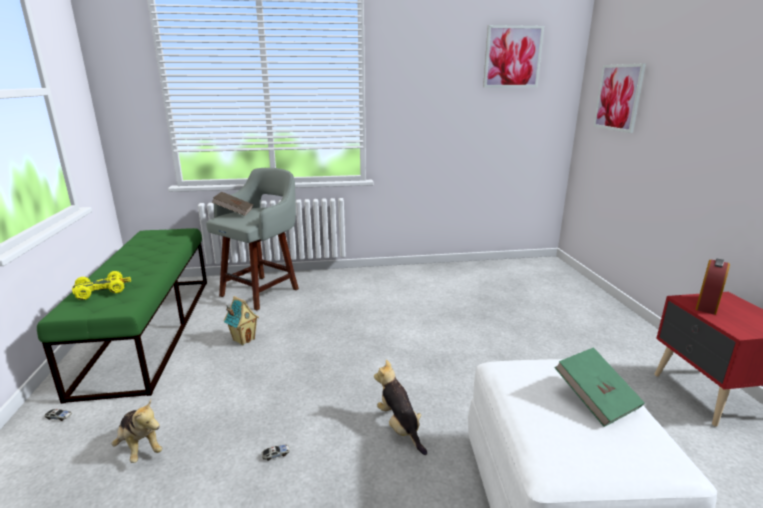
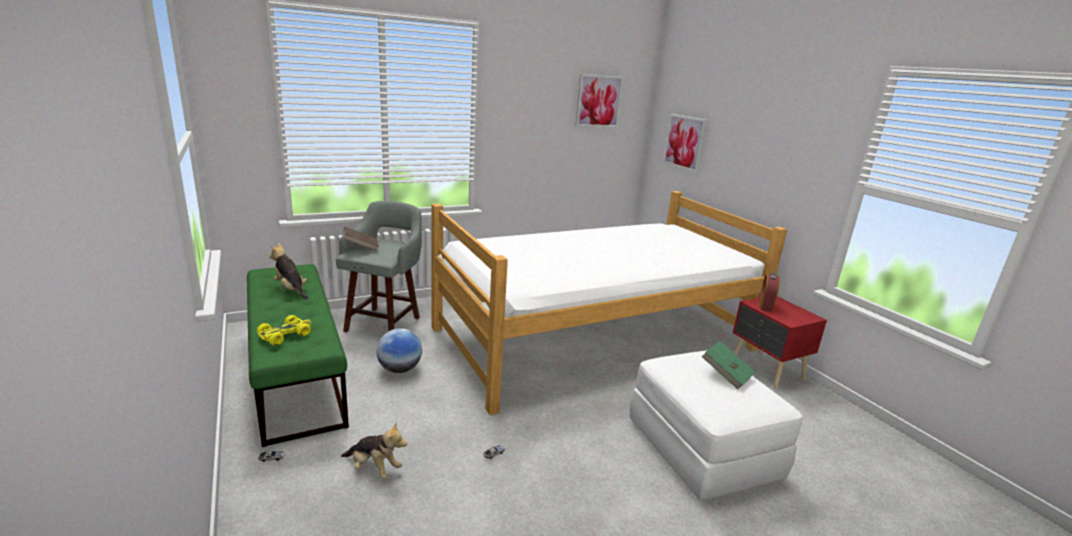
camera: 20 degrees left, 0 degrees up
toy house [224,296,259,345] -> globe [377,328,422,373]
plush toy [374,360,427,455] -> plush toy moved to [269,243,308,300]
none -> bed [432,191,787,415]

